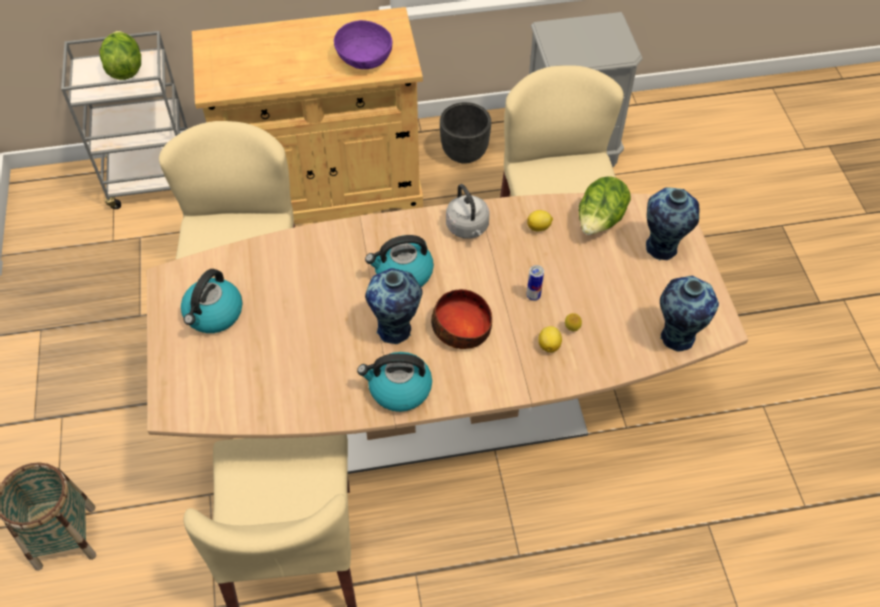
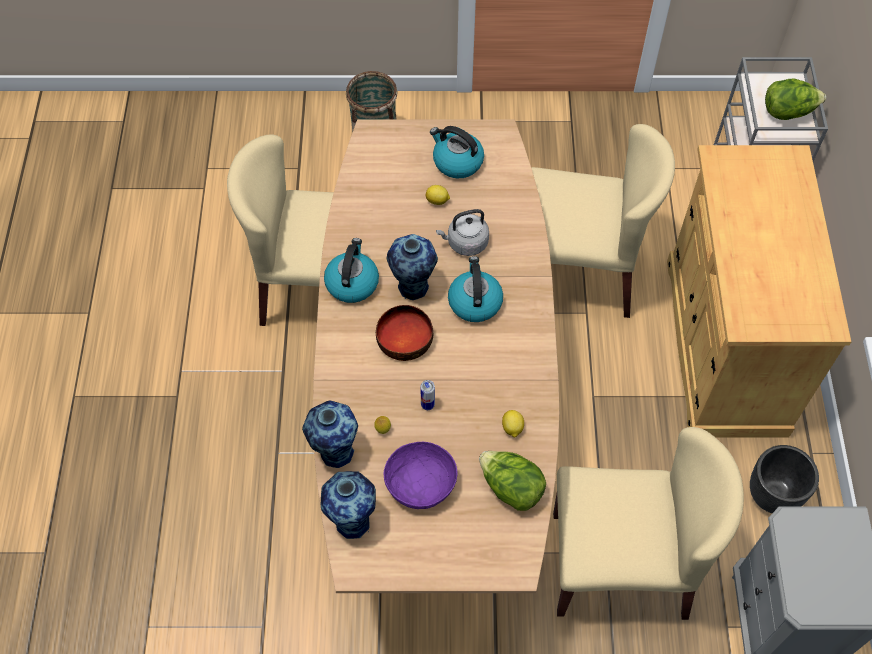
camera: 100 degrees right, 5 degrees up
purple bowl [334,20,392,69] -> purple bowl moved to [384,442,458,509]
grey kettle [446,184,489,239] -> grey kettle moved to [436,209,489,256]
lemon [538,326,562,353] -> lemon moved to [426,185,450,205]
vase [646,187,699,261] -> vase moved to [302,401,358,468]

